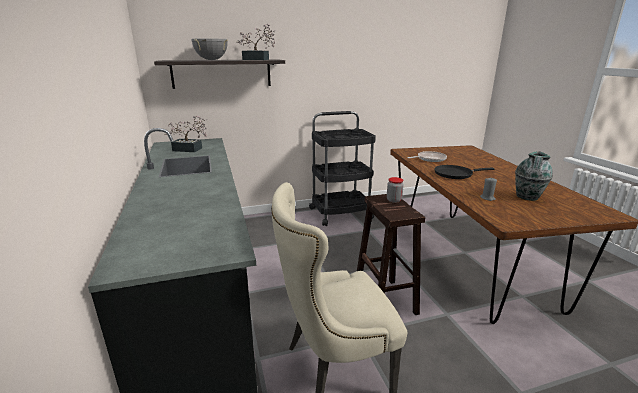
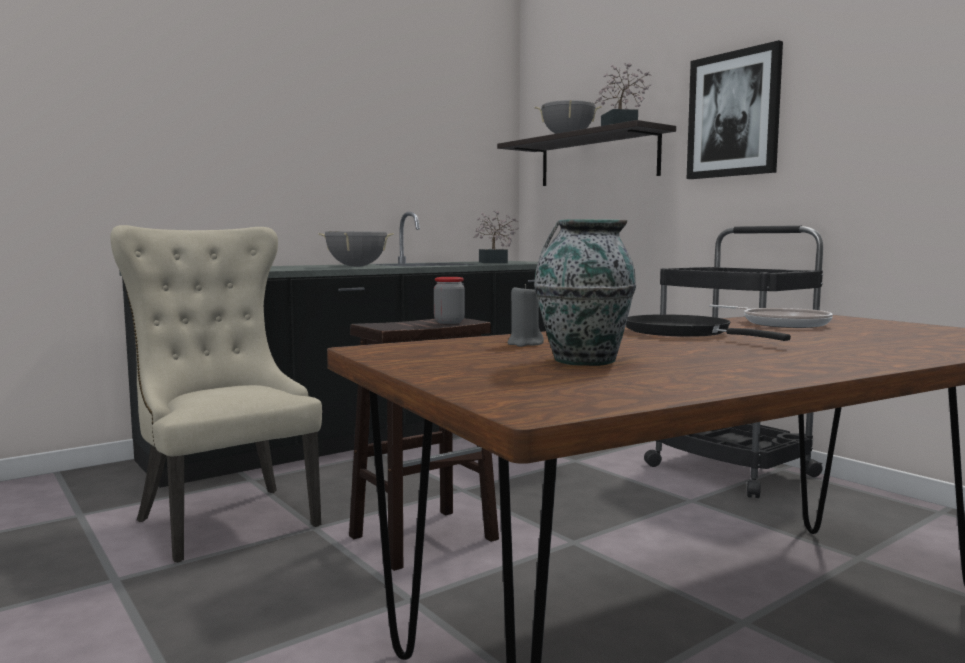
camera: 70 degrees right, 15 degrees down
none -> grey cooking pot [319,231,394,267]
none -> picture [687,40,783,179]

